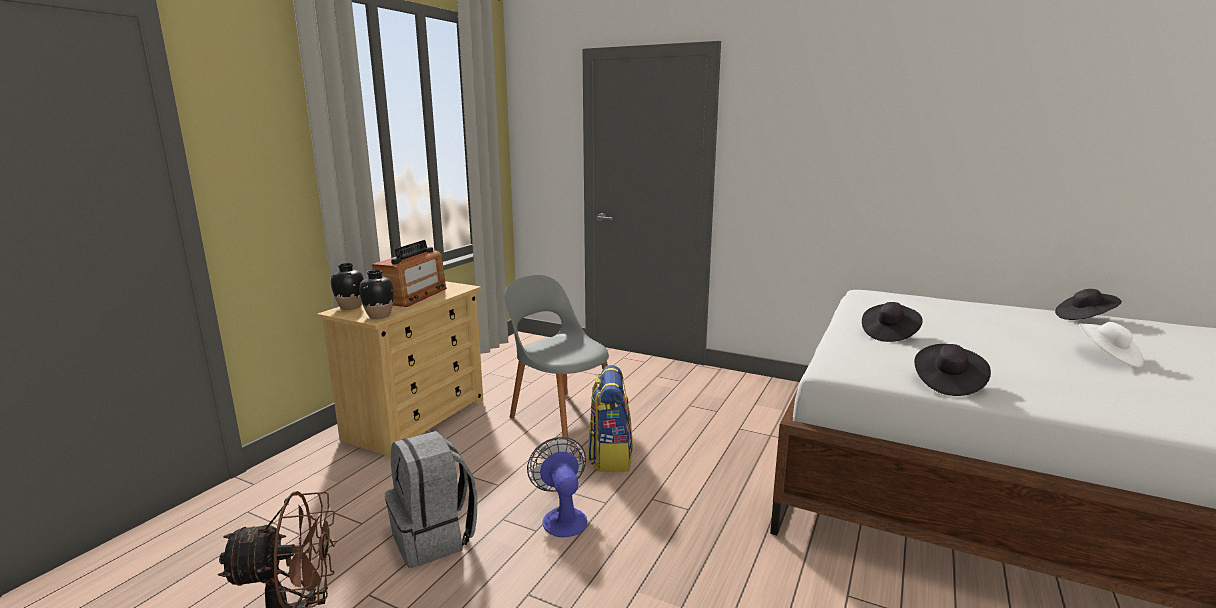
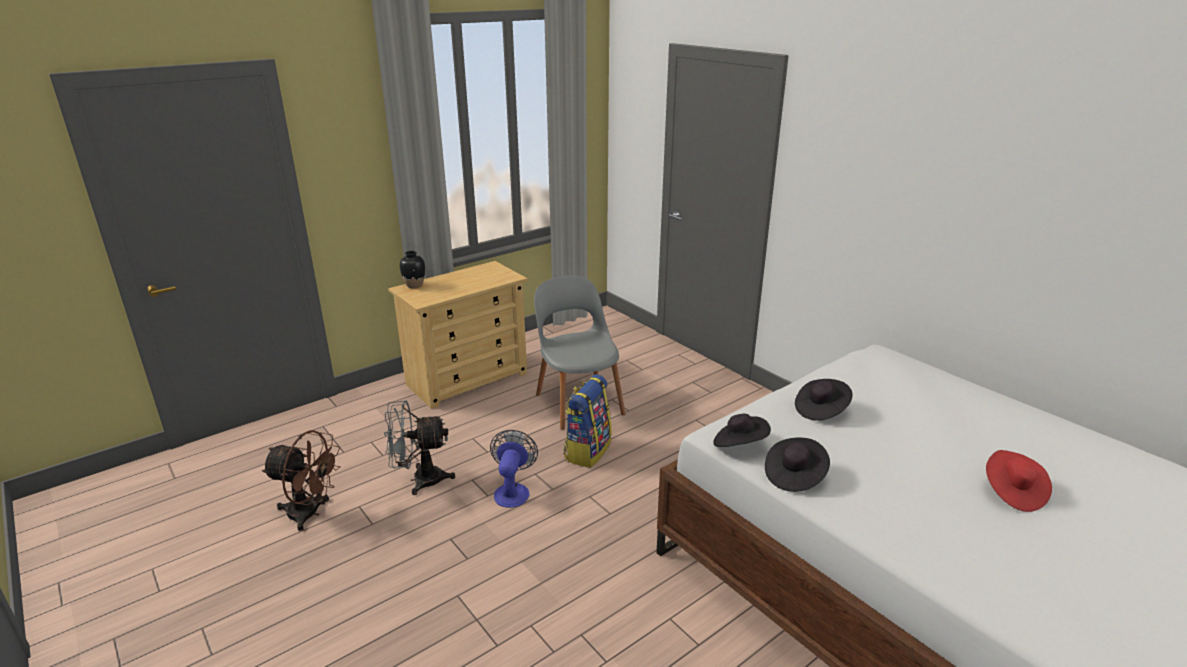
camera: 25 degrees right, 10 degrees up
black vase [359,270,394,319] -> none
radio [372,240,447,307] -> none
grey backpack [385,431,478,568] -> grey fan [384,400,455,495]
black hat [1055,289,1122,320] -> black hat moved to [713,414,771,447]
white hat [1079,322,1144,368] -> red hat [986,450,1052,512]

